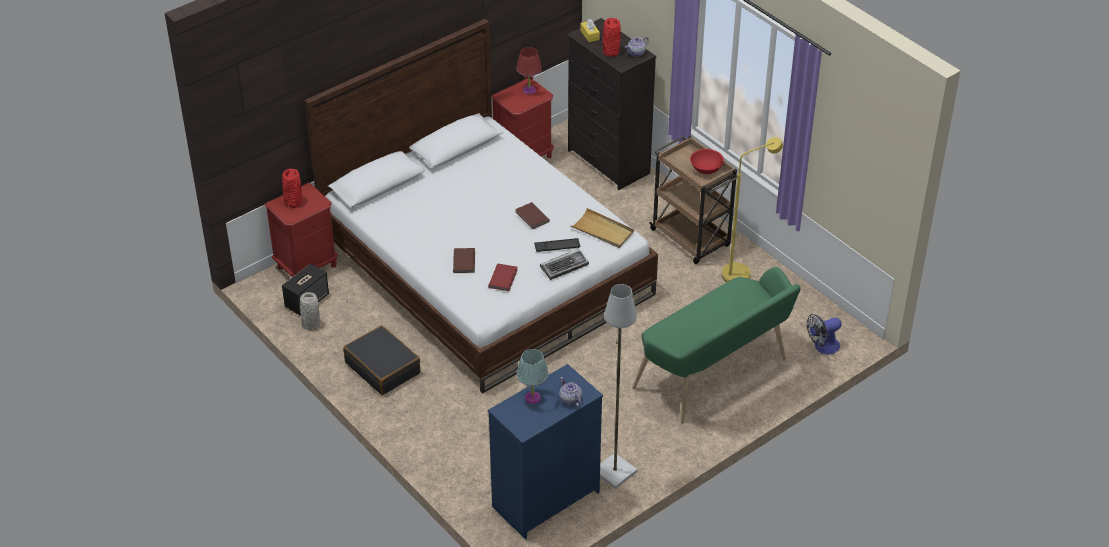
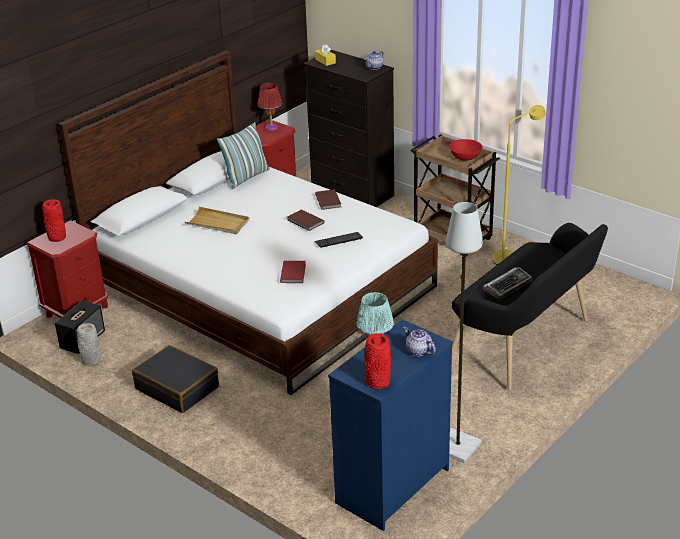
camera: 10 degrees left, 10 degrees down
brown book [453,248,475,273] -> brown book moved to [315,189,341,210]
keyboard [540,249,589,280] -> keyboard moved to [483,267,532,300]
beige tray [570,208,634,248] -> beige tray moved to [185,207,249,234]
red vase [603,18,621,57] -> red vase moved to [365,333,391,389]
green bench [632,267,801,423] -> black bench [452,223,608,391]
fan [807,314,842,354] -> none
none -> pillow [217,122,270,189]

